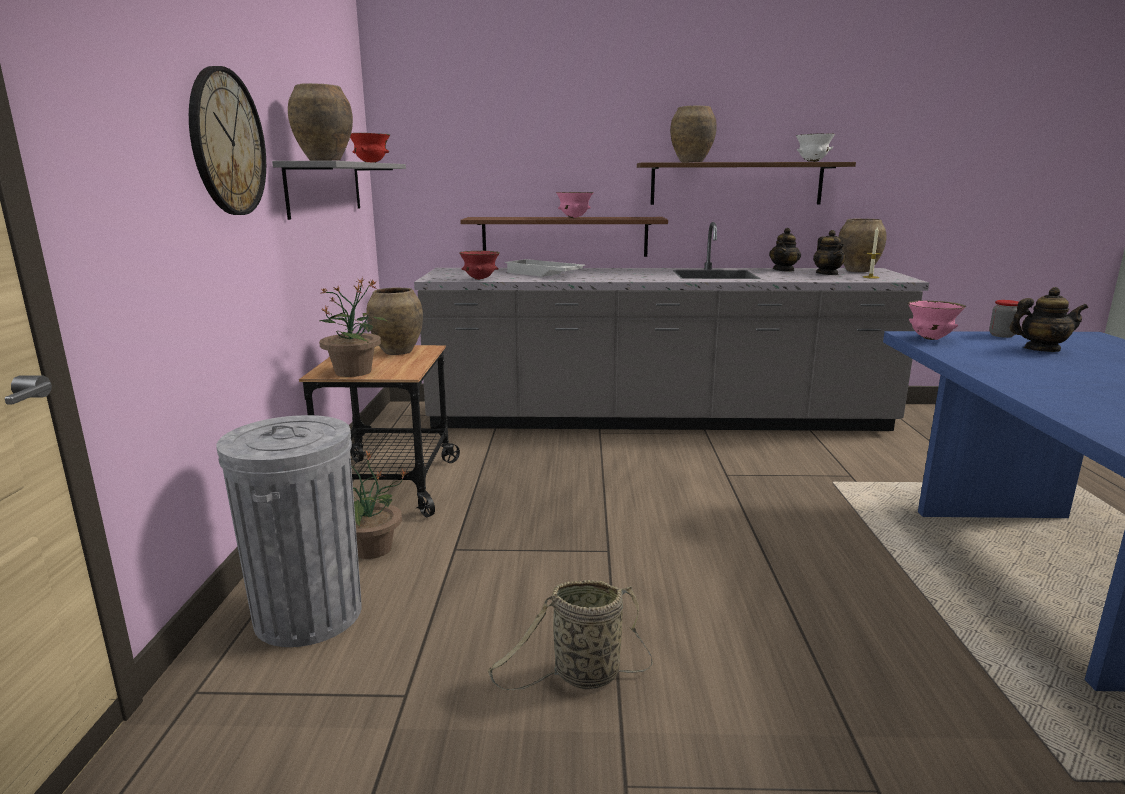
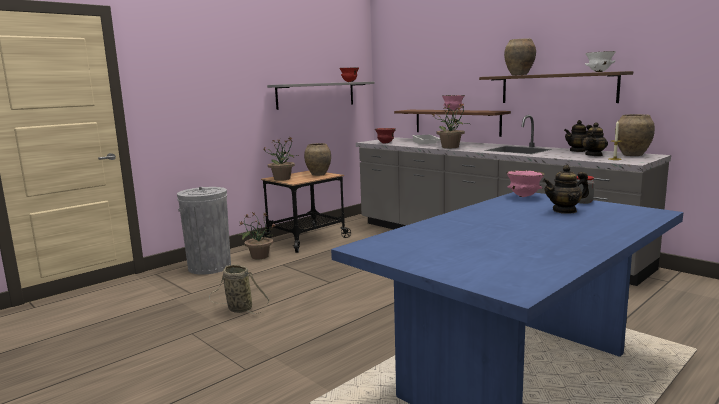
camera: 45 degrees right, 5 degrees down
wall clock [189,66,266,215] -> none
brown vase [288,83,353,161] -> none
teapot [1010,287,1088,352] -> teapot turned 120 degrees clockwise [543,165,589,214]
none -> potted plant [433,104,470,148]

